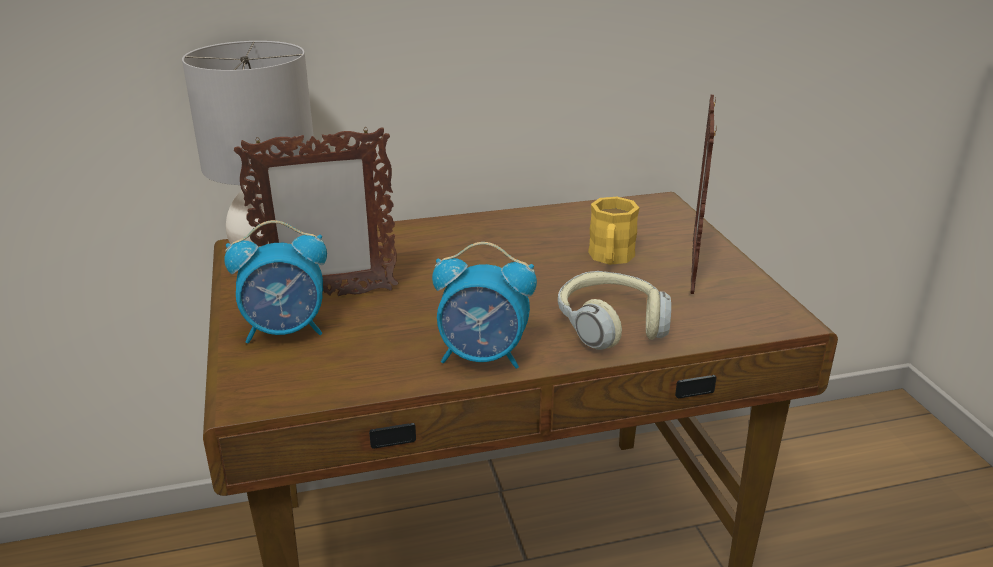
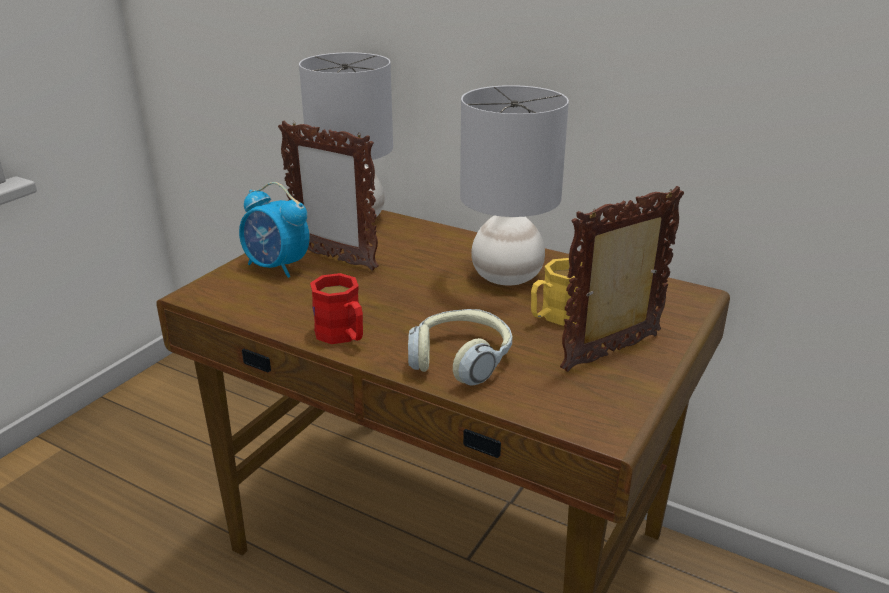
camera: 45 degrees right, 0 degrees up
alarm clock [432,242,537,369] -> red mug [310,273,363,344]
none -> grey table lamp [460,85,569,286]

